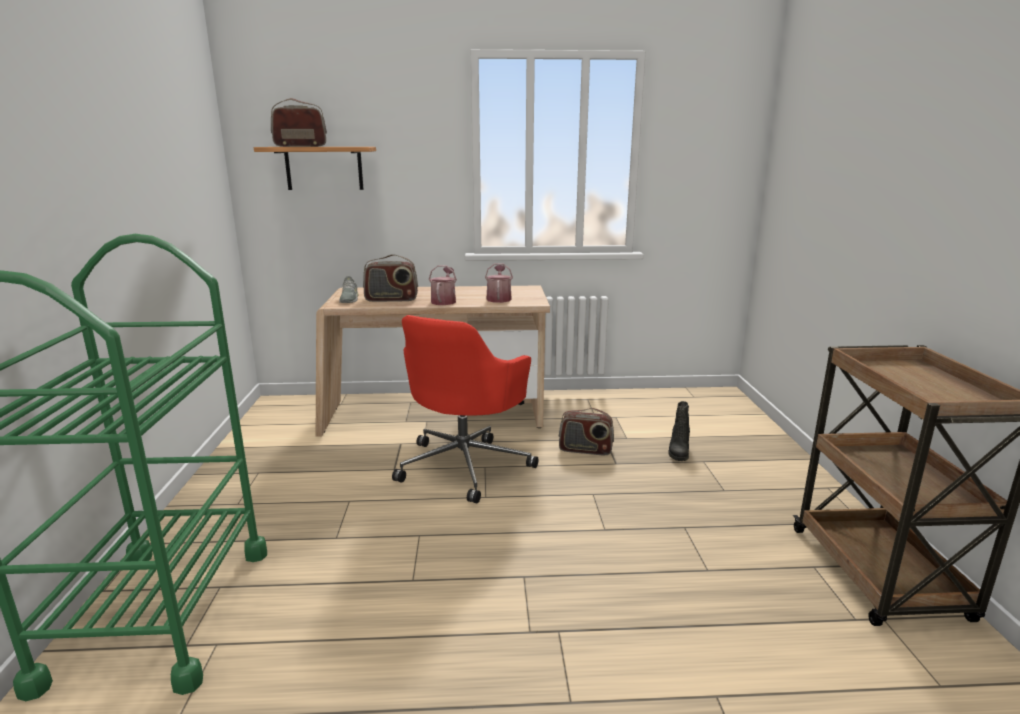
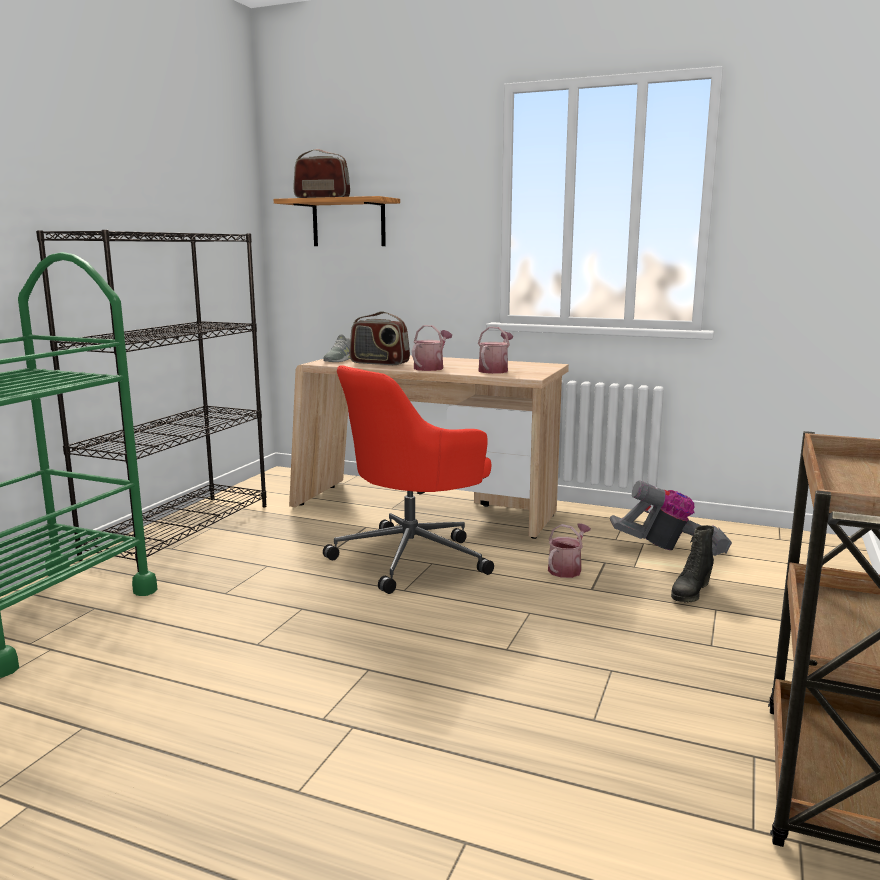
camera: 25 degrees right, 5 degrees down
radio [559,408,614,455] -> watering can [548,523,591,578]
none -> black bookcase [36,230,267,572]
none -> vacuum cleaner [610,480,732,556]

